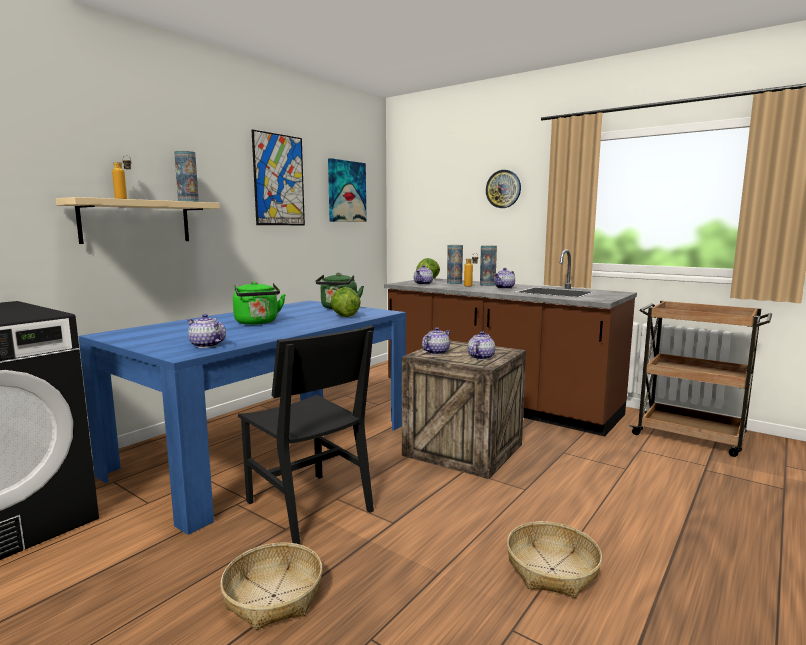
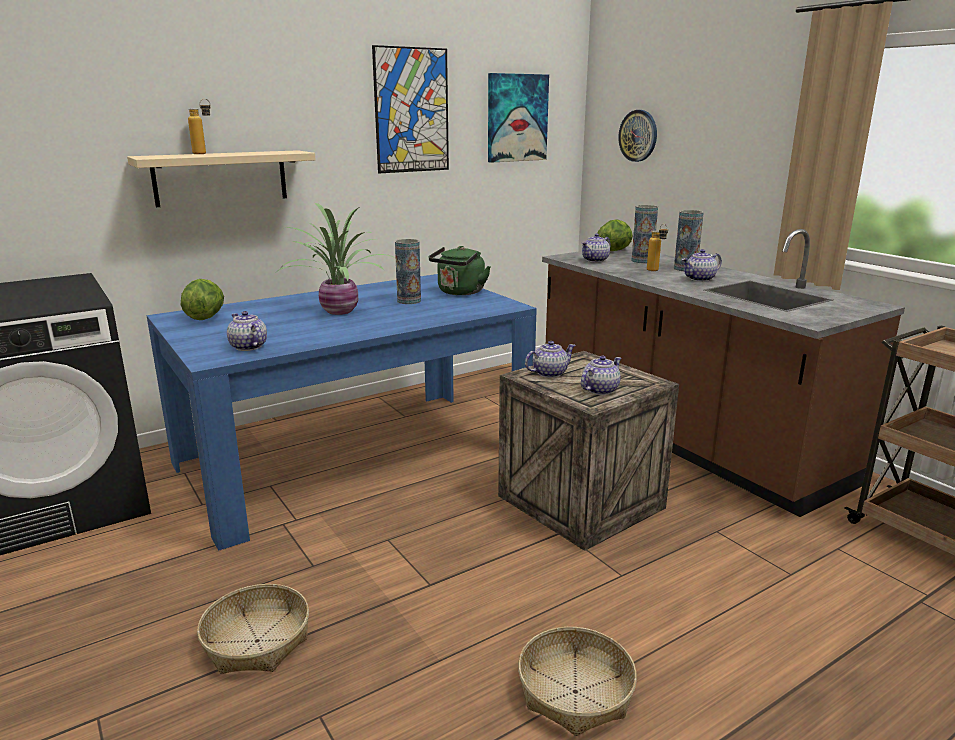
camera: 20 degrees right, 10 degrees up
vase [174,151,199,202] -> vase moved to [395,239,421,304]
green kettle [233,281,286,325] -> potted plant [275,203,398,315]
black chair [238,325,374,544] -> none
lettuce [331,287,361,317] -> lettuce moved to [181,279,224,320]
wall clock [486,170,521,208] -> wall clock moved to [618,110,657,162]

